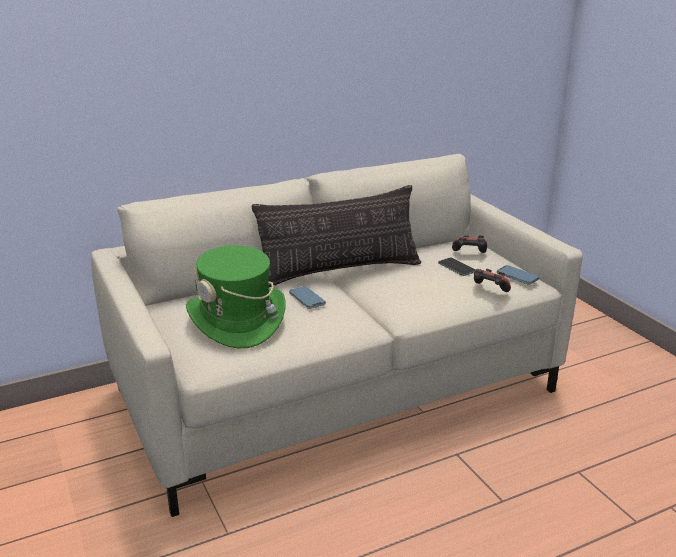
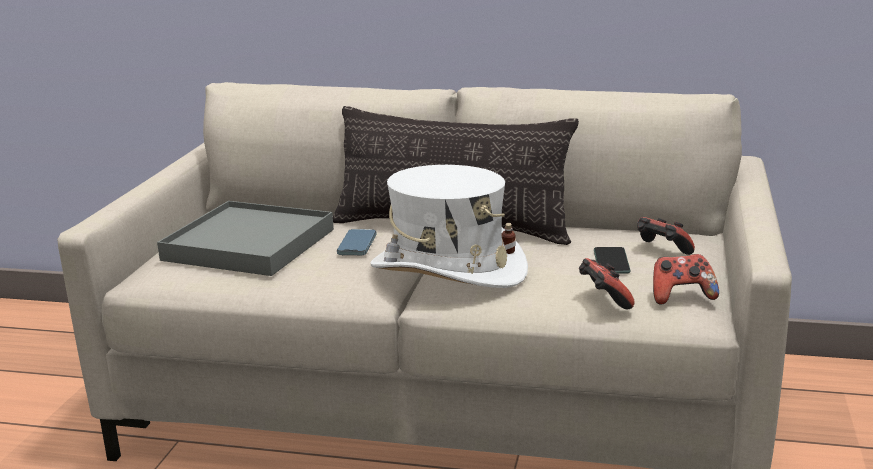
camera: 40 degrees right, 5 degrees down
green hat [186,245,286,349] -> grey tray [157,201,334,276]
phone [497,265,539,285] -> game controller [653,254,719,305]
none -> white hat [370,165,528,288]

